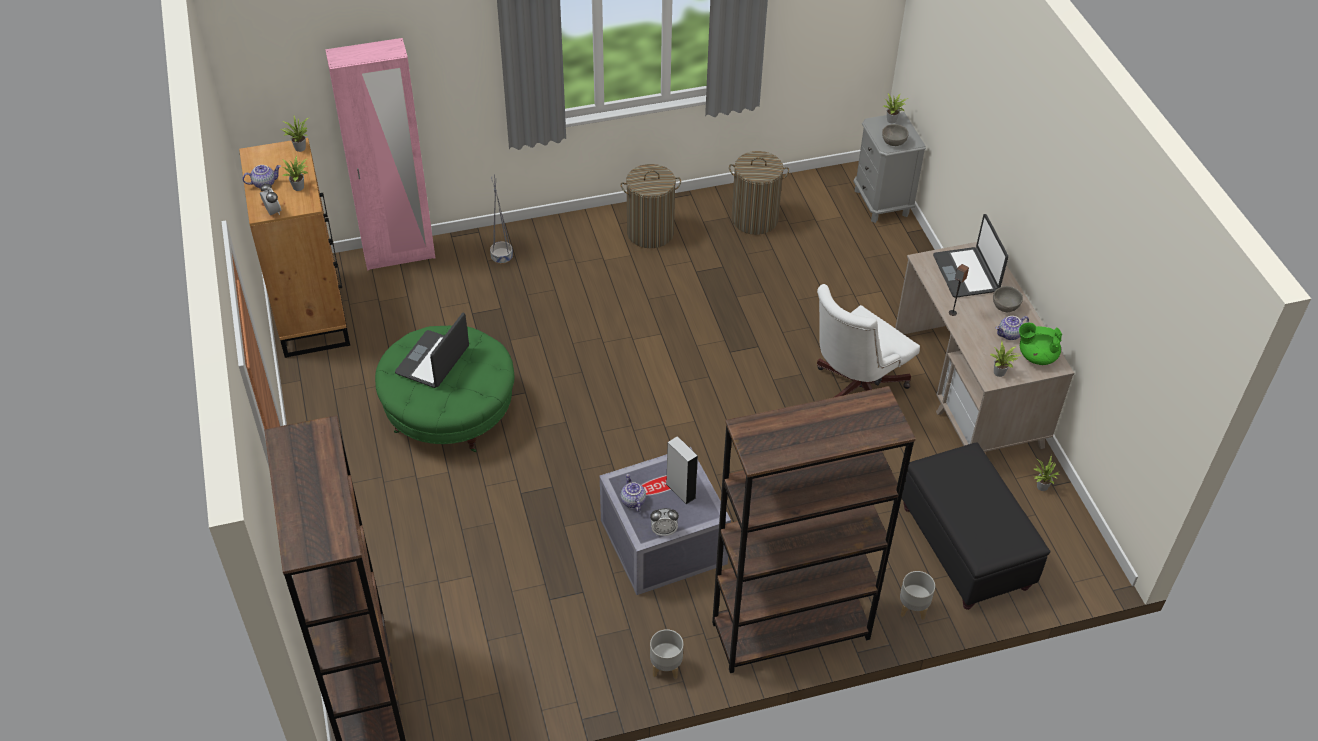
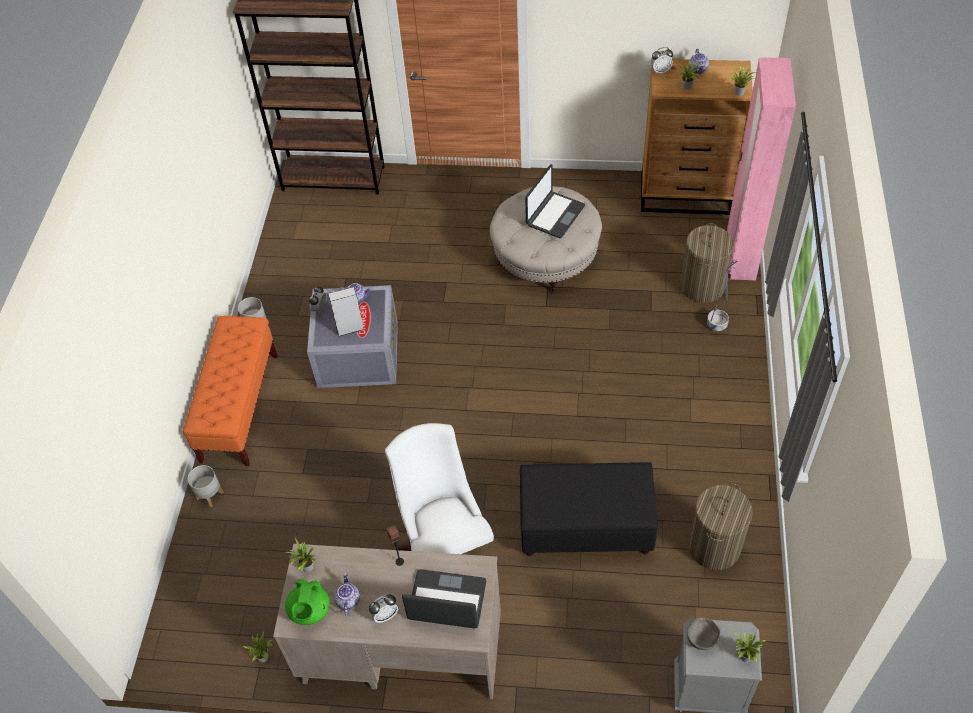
camera: 115 degrees right, 5 degrees up
green ottoman [375,326,514,452] -> beige ottoman [490,186,602,293]
laptop [395,312,469,388] -> laptop turned 75 degrees clockwise [525,164,585,238]
laundry basket [620,164,681,248] -> laundry basket moved to [681,223,734,303]
brown bookcase [712,386,916,673] -> orange bench [182,316,277,466]
black ottoman [902,442,1051,610] -> black ottoman moved to [520,462,658,556]
grey bowl [993,286,1023,312] -> alarm clock [369,594,398,623]
green teapot [1019,323,1062,365] -> green teapot turned 150 degrees clockwise [285,578,330,625]

